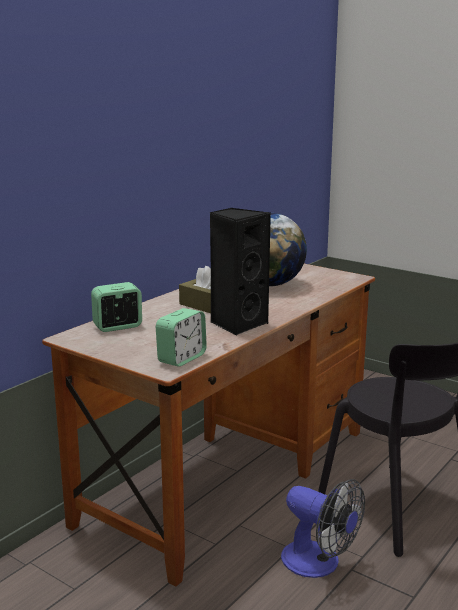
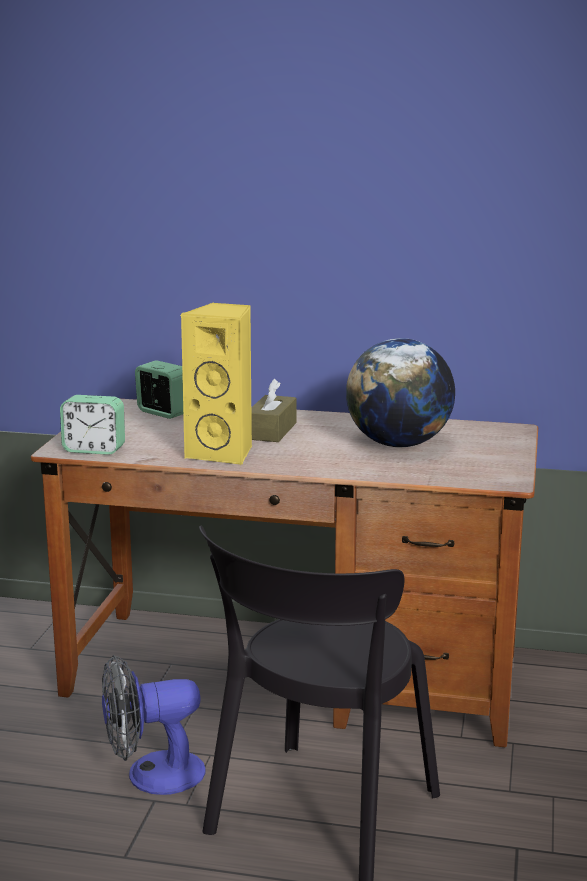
camera: 65 degrees right, 0 degrees up
black speaker [210,208,271,336] -> yellow speaker [180,303,252,465]
fan [281,479,365,578] -> fan turned 60 degrees clockwise [102,655,206,795]

